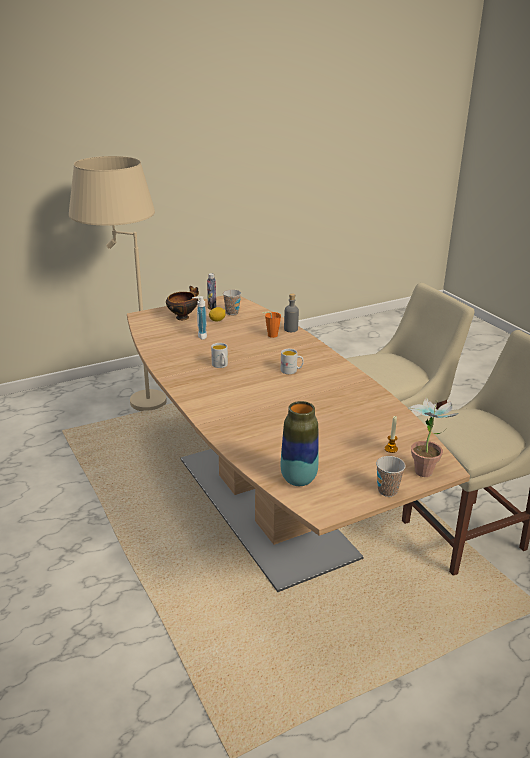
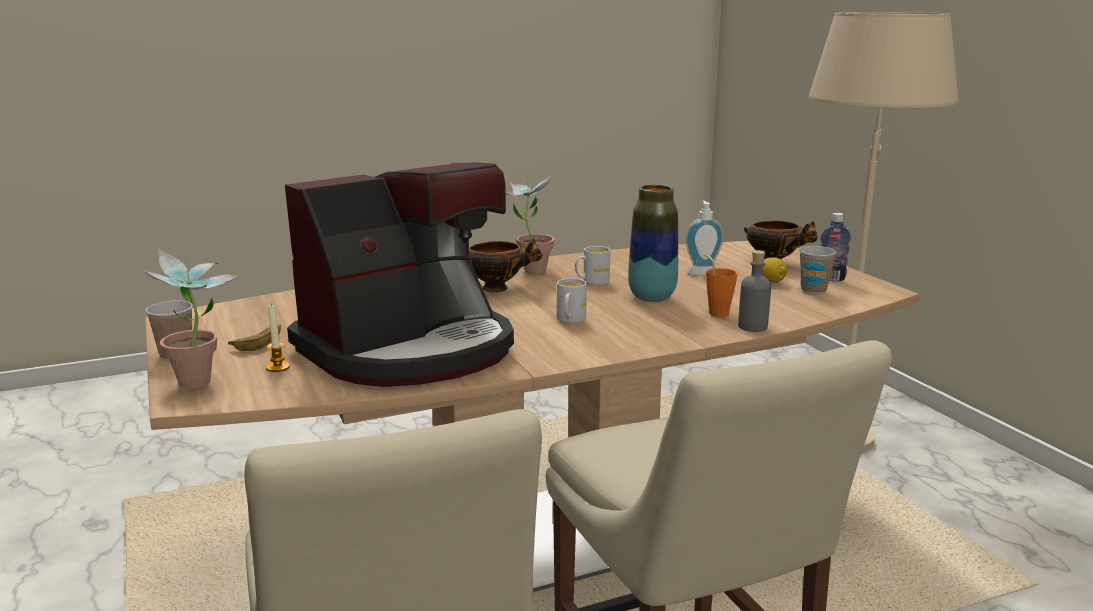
camera: 95 degrees right, 10 degrees down
vase [281,401,319,486] -> vase moved to [628,185,678,302]
none -> banana [228,323,281,351]
none -> coffee machine [285,162,514,387]
none -> bowl [469,238,542,293]
none -> potted plant [506,173,555,274]

